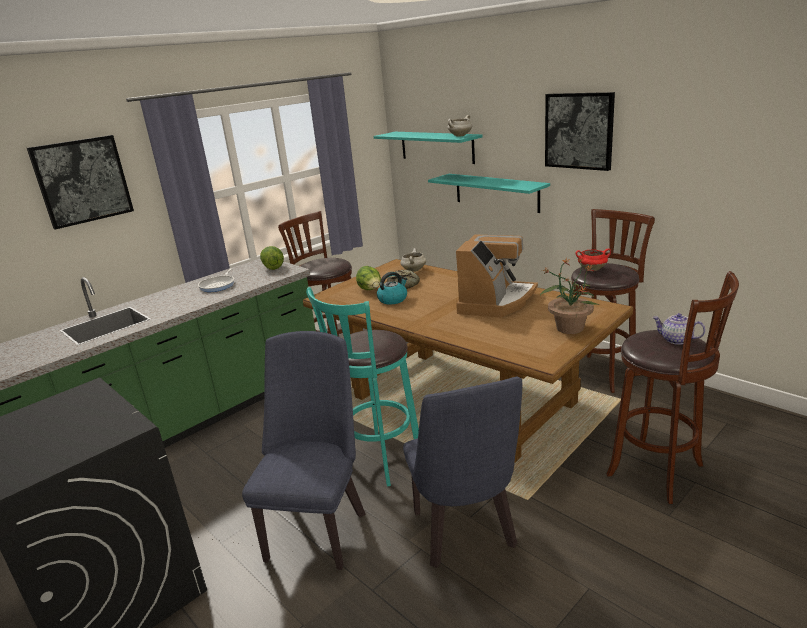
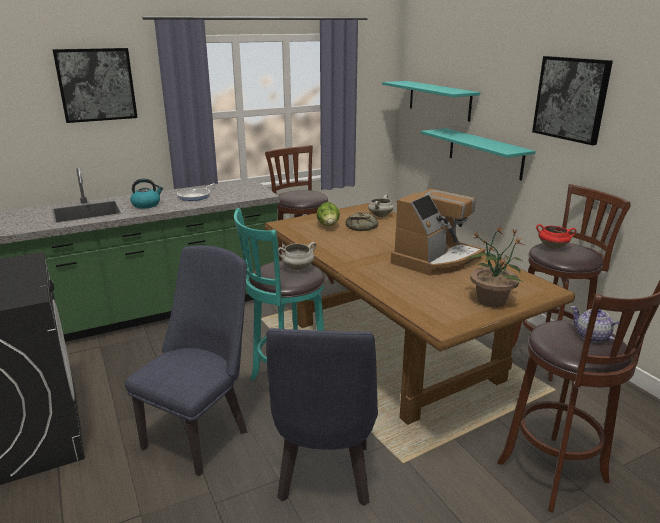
camera: 15 degrees right, 0 degrees up
lettuce [260,246,284,270] -> none
kettle [377,272,407,304] -> kettle moved to [130,178,163,209]
white cooking pot [448,115,473,137] -> white cooking pot moved to [278,242,316,270]

